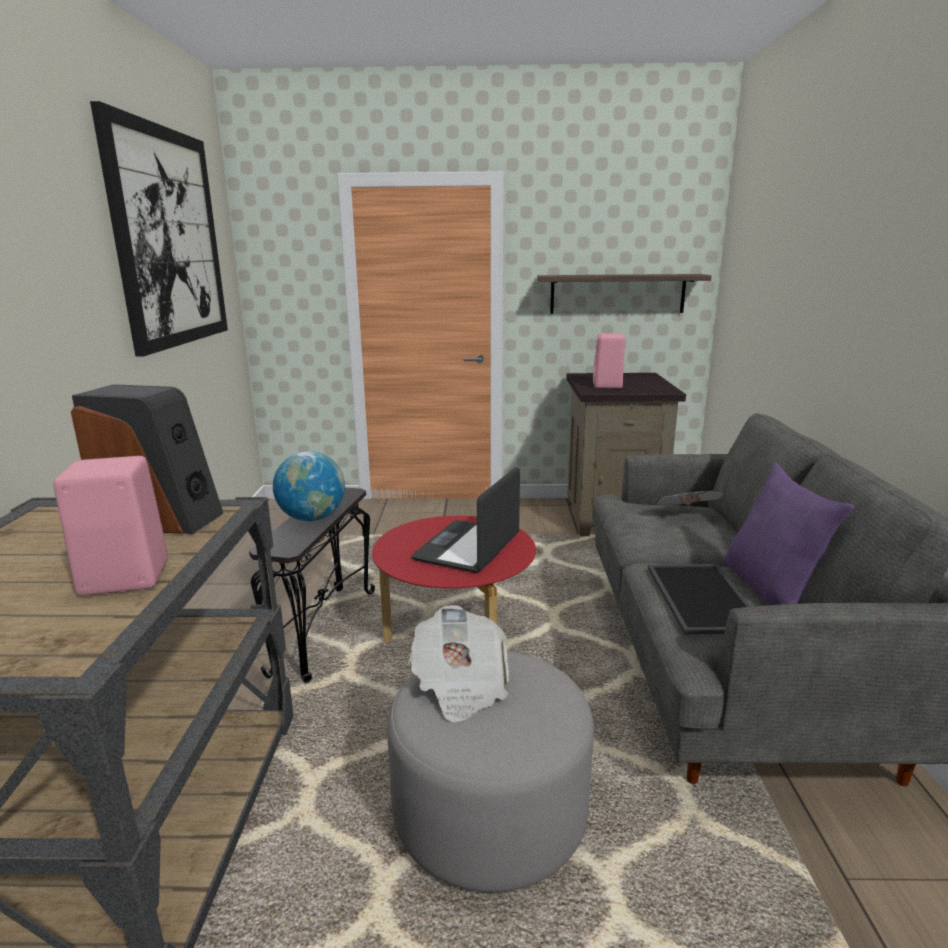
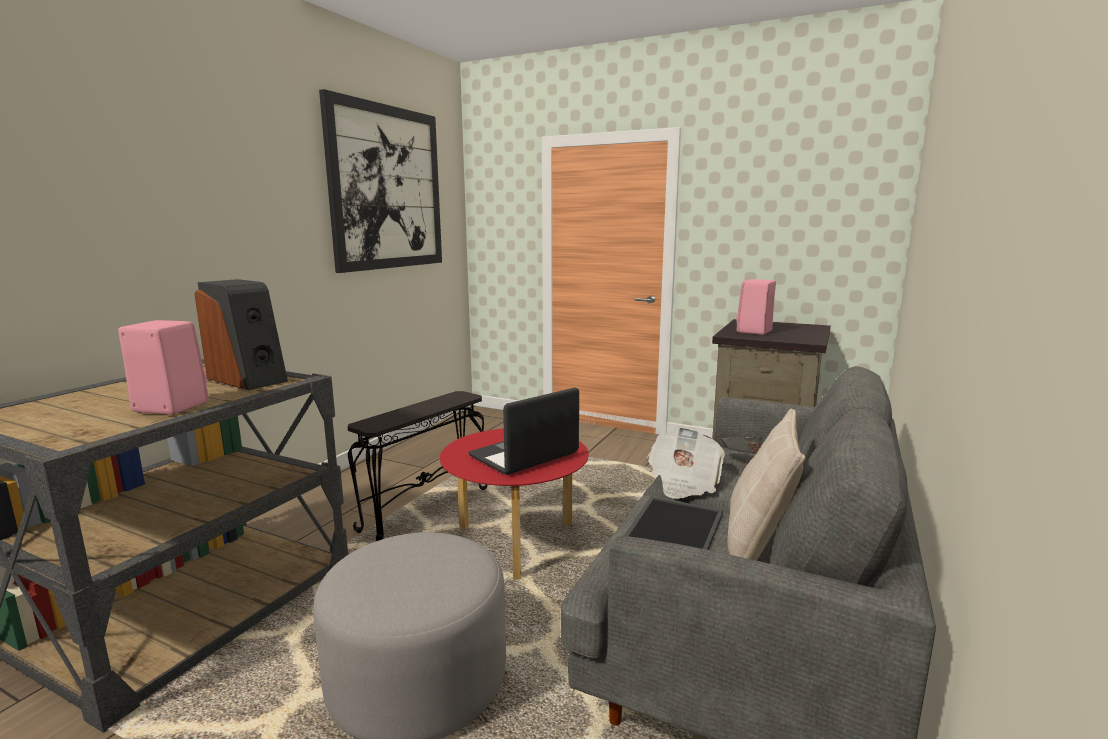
camera: 25 degrees right, 5 degrees down
globe [273,451,345,521] -> none
newspaper [408,605,509,723] -> newspaper moved to [647,427,725,499]
shelf [537,274,712,314] -> none
purple pillow [722,462,854,605] -> beige pillow [727,409,806,560]

